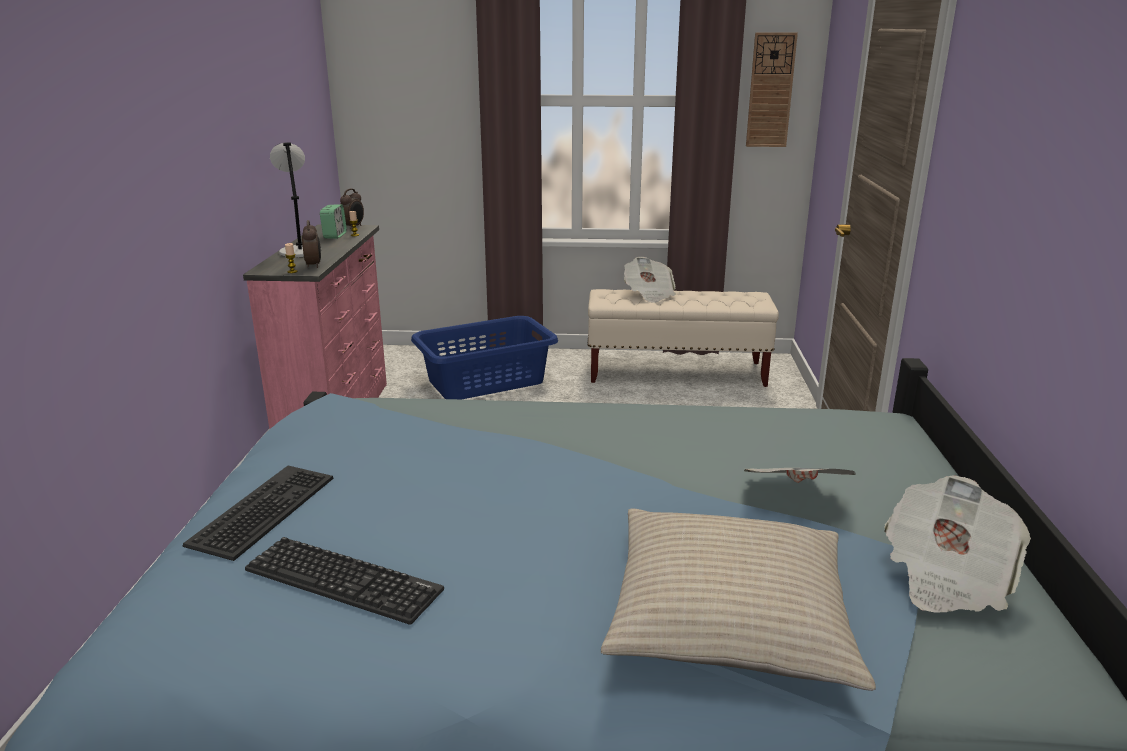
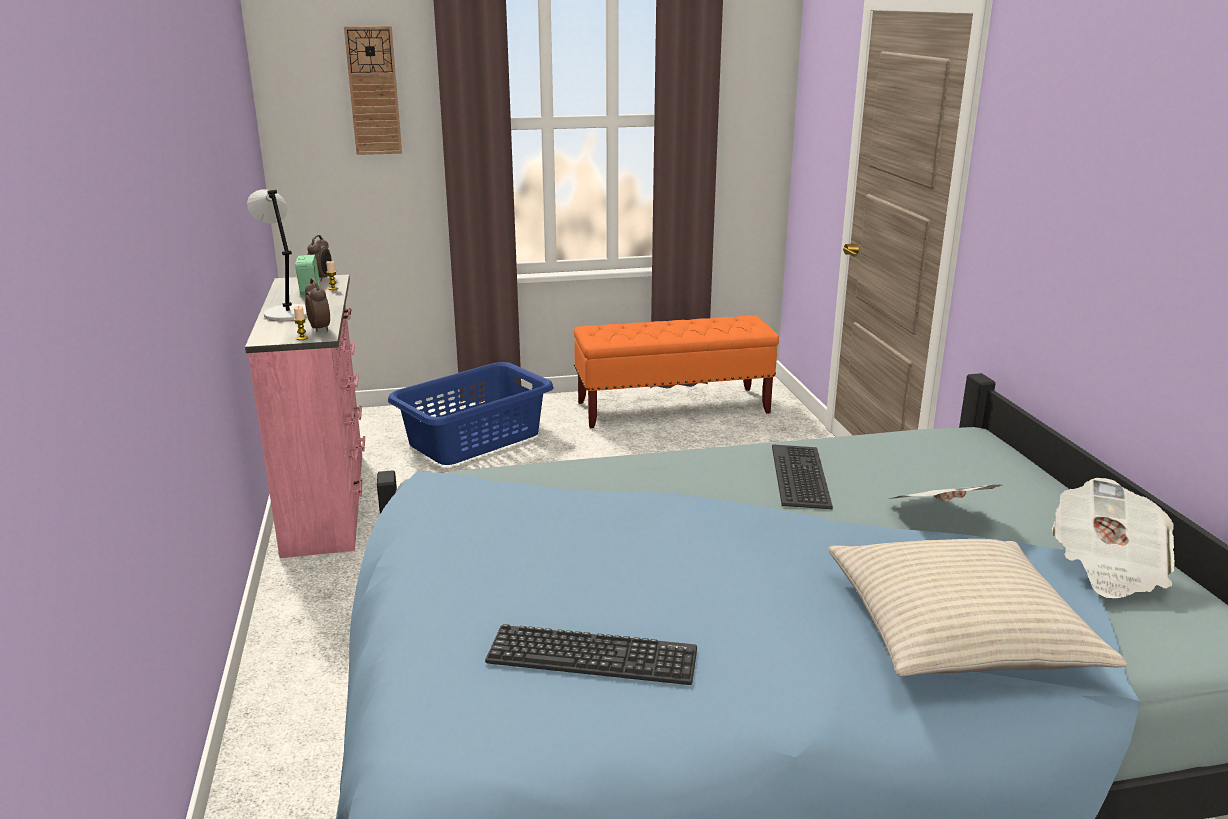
camera: 15 degrees left, 0 degrees up
keyboard [183,466,333,561] -> keyboard moved to [772,444,833,509]
beige bench [587,289,779,387] -> orange bench [574,315,779,428]
newspaper [624,257,676,303] -> none
wall clock [746,33,798,147] -> wall clock moved to [344,26,402,155]

